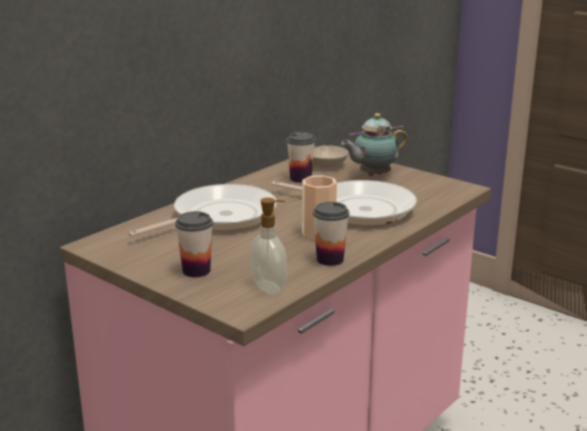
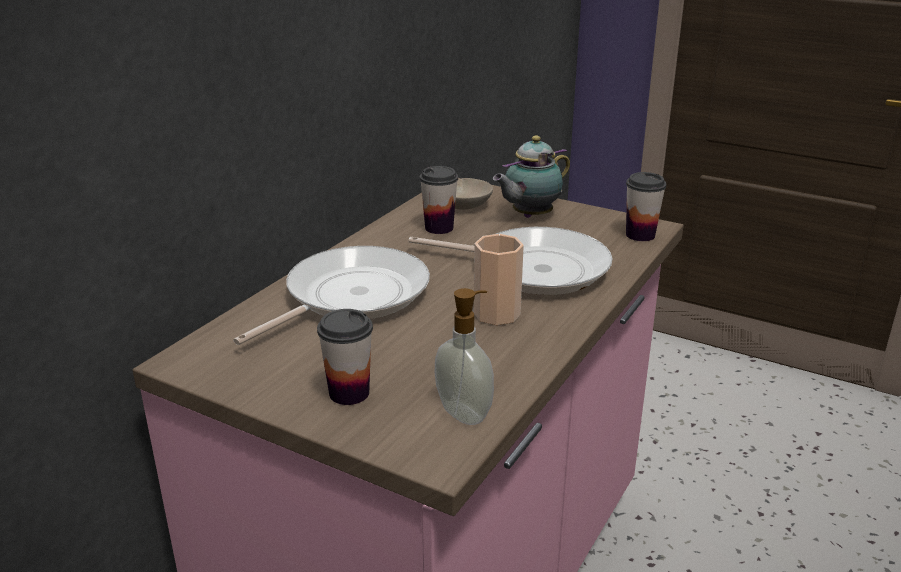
camera: 10 degrees left, 5 degrees up
cup [313,202,349,266] -> cup moved to [626,172,666,241]

